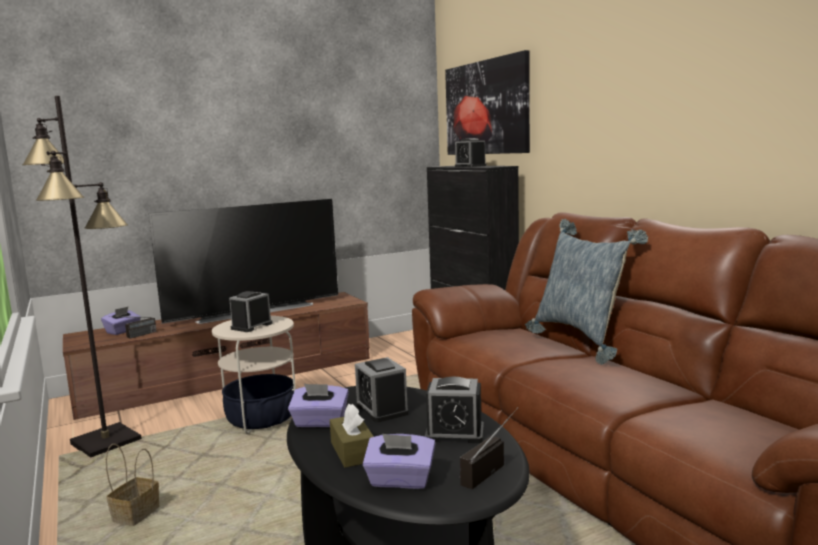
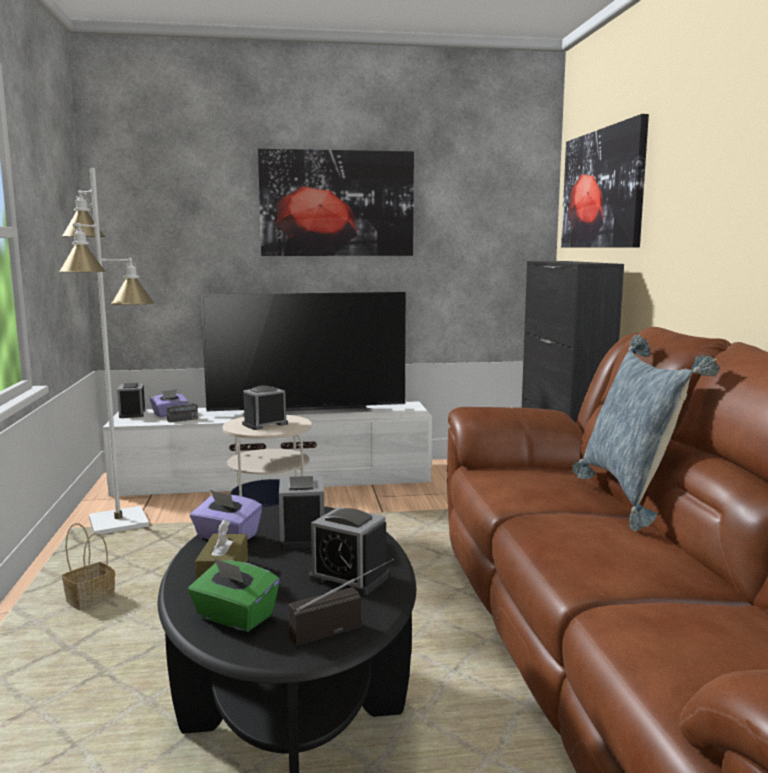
camera: 20 degrees right, 0 degrees up
black floor lamp [22,96,142,458] -> white floor lamp [59,168,154,535]
brown tv stand [63,292,370,420] -> white tv stand [102,401,433,496]
purple tissue box [363,434,435,489] -> green tissue box [188,558,280,632]
alarm clock [455,138,486,167] -> alarm clock moved to [117,383,145,418]
none -> picture [258,149,414,256]

